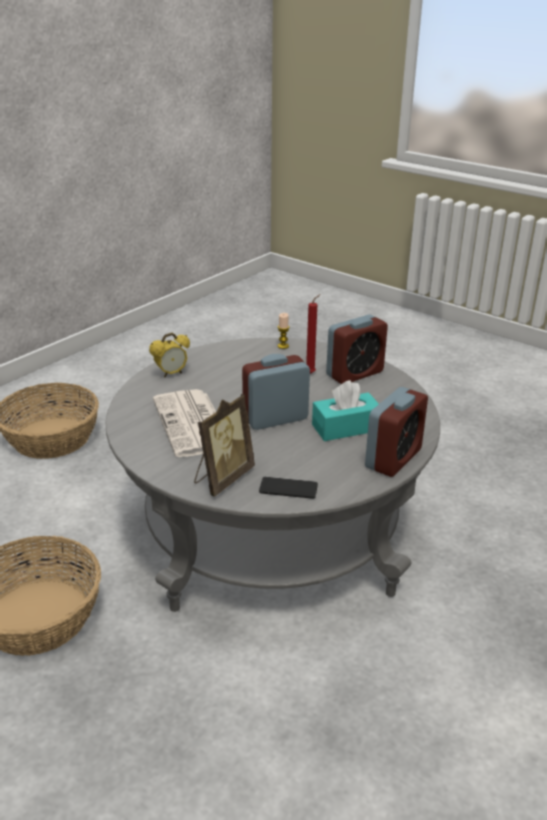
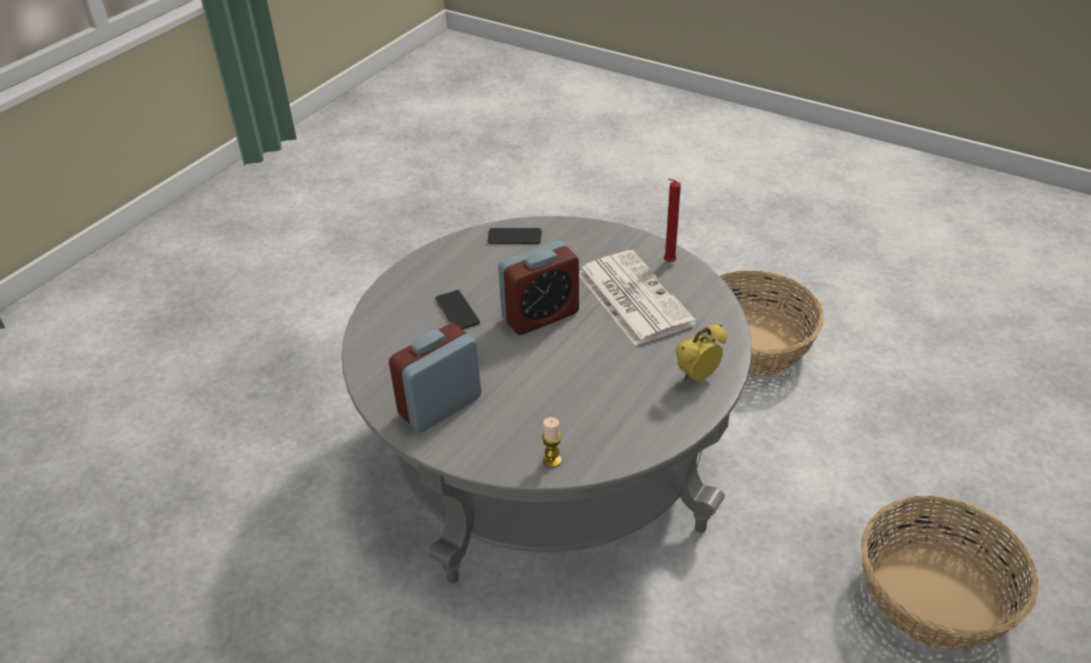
camera: 175 degrees right, 10 degrees up
picture frame [194,394,255,497] -> none
red candle [306,294,321,374] -> red candle moved to [664,178,681,263]
turquoise tissue box [312,380,379,441] -> phone [435,290,480,330]
alarm clock [365,387,428,477] -> none

